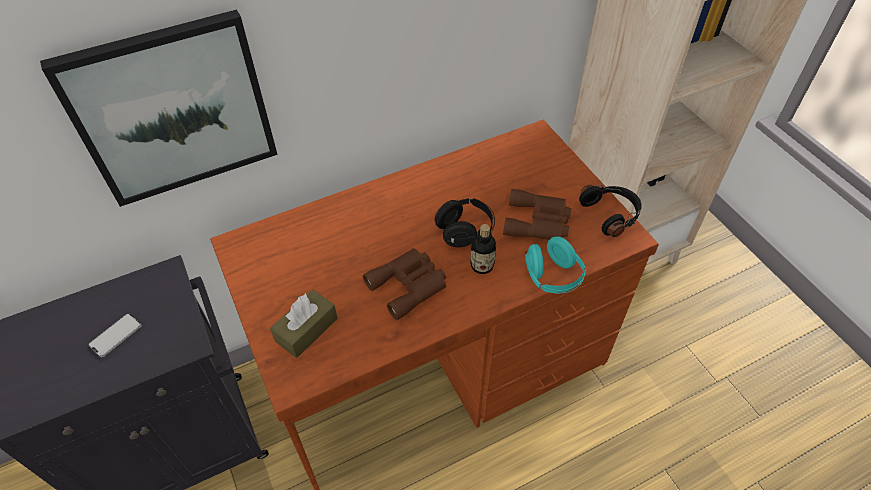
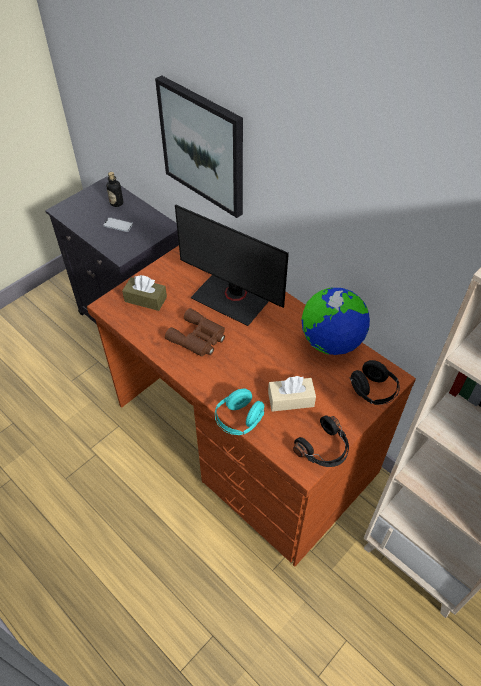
camera: 70 degrees right, 0 degrees up
black headphones [435,198,495,247] -> black headphones moved to [349,360,400,405]
bottle [470,224,496,274] -> bottle moved to [106,172,123,207]
brown binoculars [503,189,571,240] -> beige tissue box [268,376,316,412]
none -> monitor [175,204,289,326]
none -> globe [301,288,370,355]

